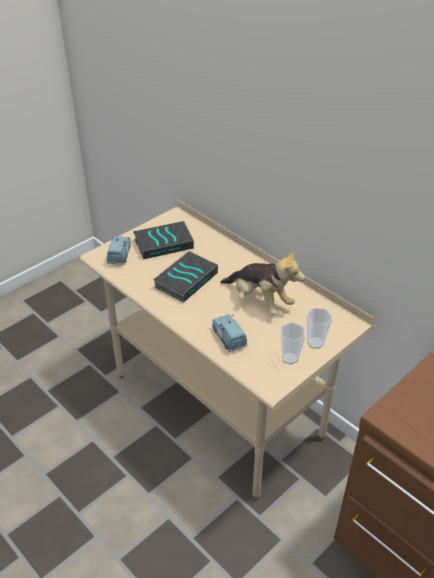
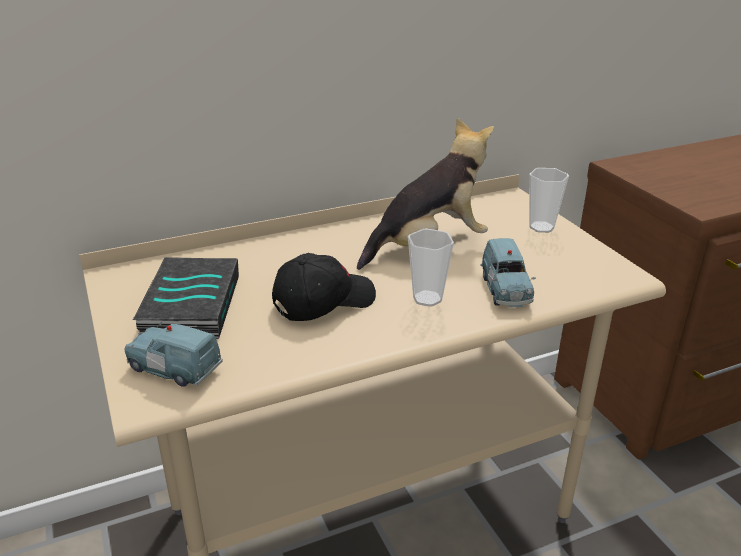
camera: 70 degrees left, 10 degrees down
book [153,251,218,303] -> black cap [272,253,376,321]
blue toy car [212,314,248,352] -> blue toy car turned 90 degrees counterclockwise [480,238,536,307]
cup [281,322,305,365] -> cup moved to [408,228,454,307]

